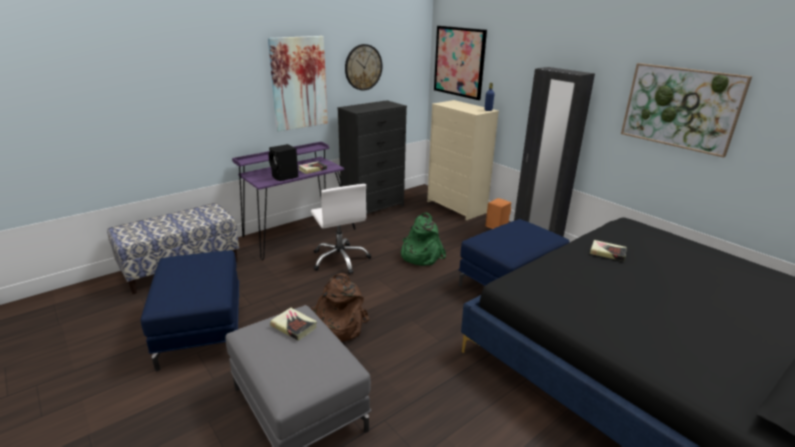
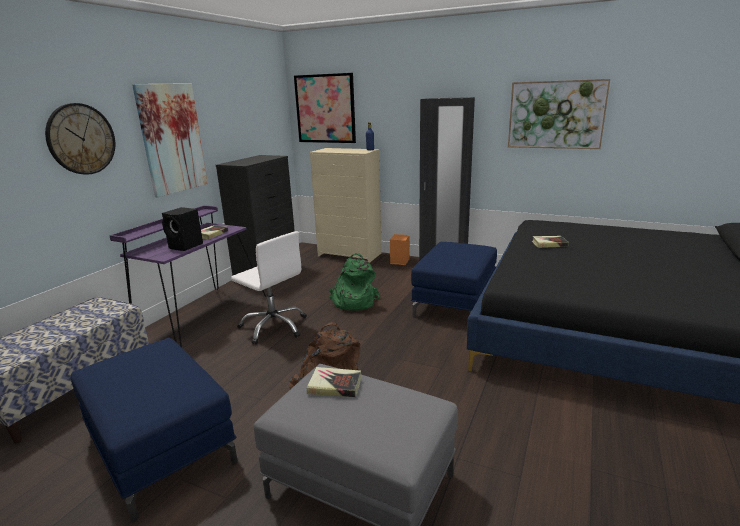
camera: 25 degrees left, 5 degrees down
wall clock [345,44,382,91] -> wall clock moved to [45,103,115,174]

